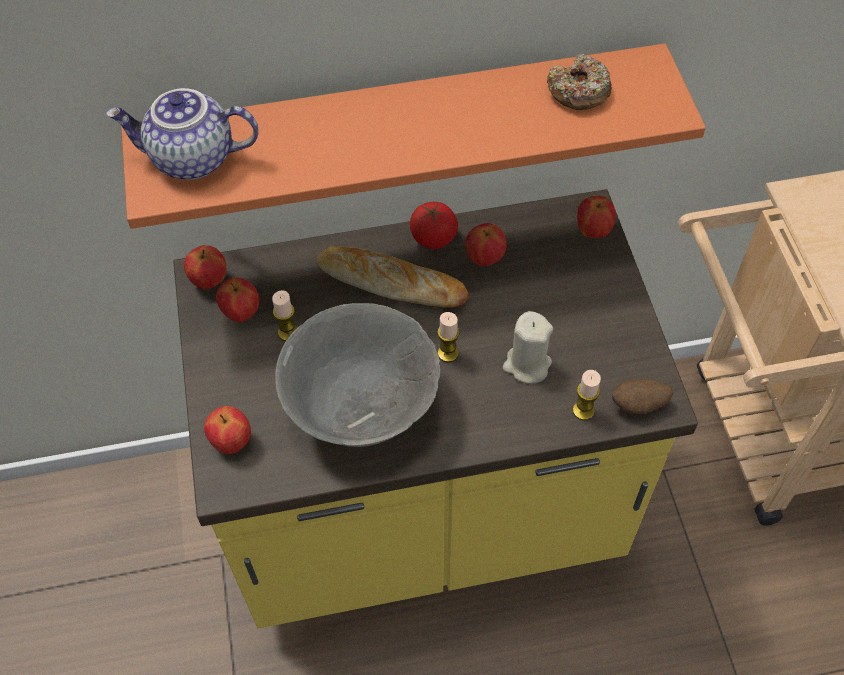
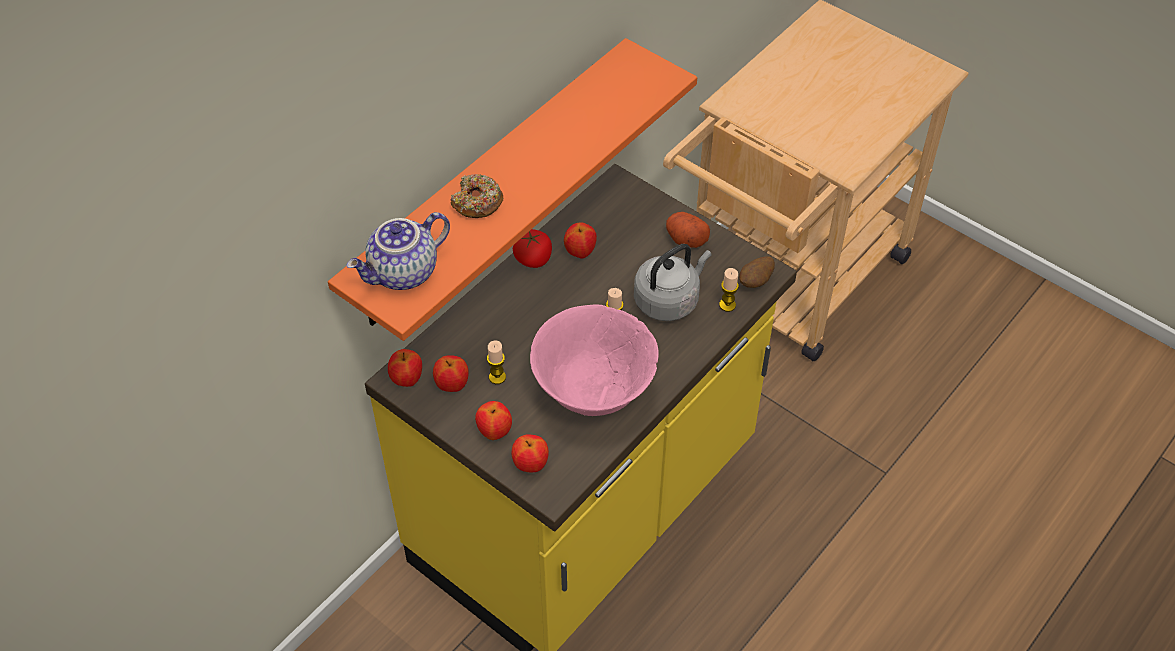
camera: 40 degrees left, 5 degrees down
grey bowl [275,303,440,447] -> pink bowl [530,304,659,416]
bread [316,246,469,308] -> none
beige candle [503,311,553,383] -> grey kettle [634,244,712,321]
donut [547,54,612,110] -> donut moved to [451,174,503,218]
apple [577,196,616,238] -> apple moved to [475,401,512,440]
none -> potato [666,212,710,248]

